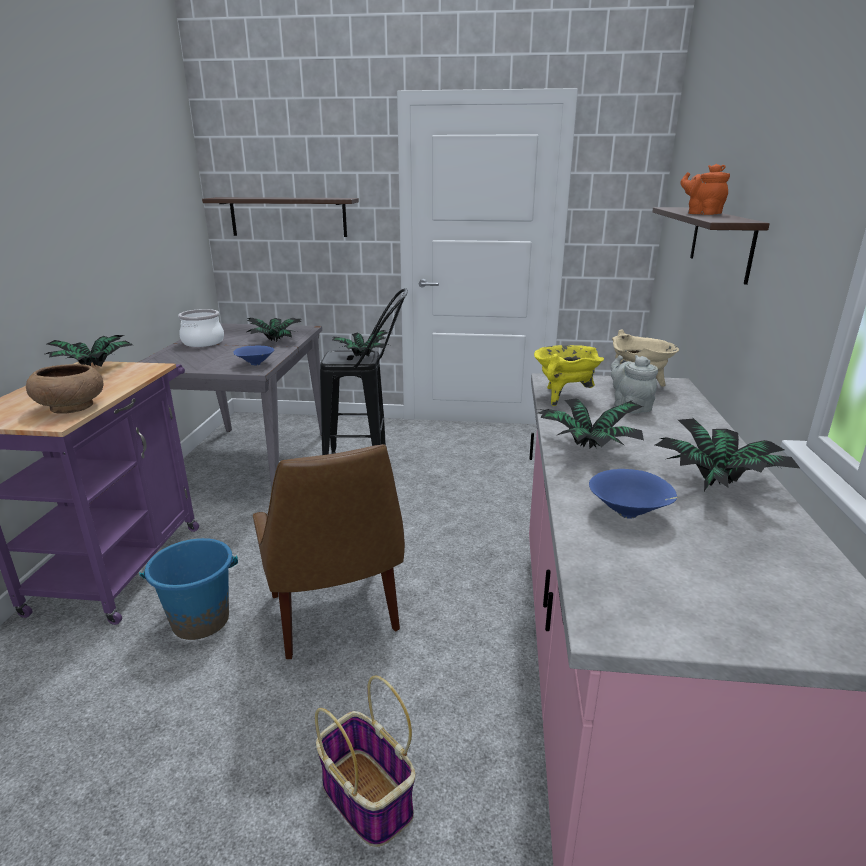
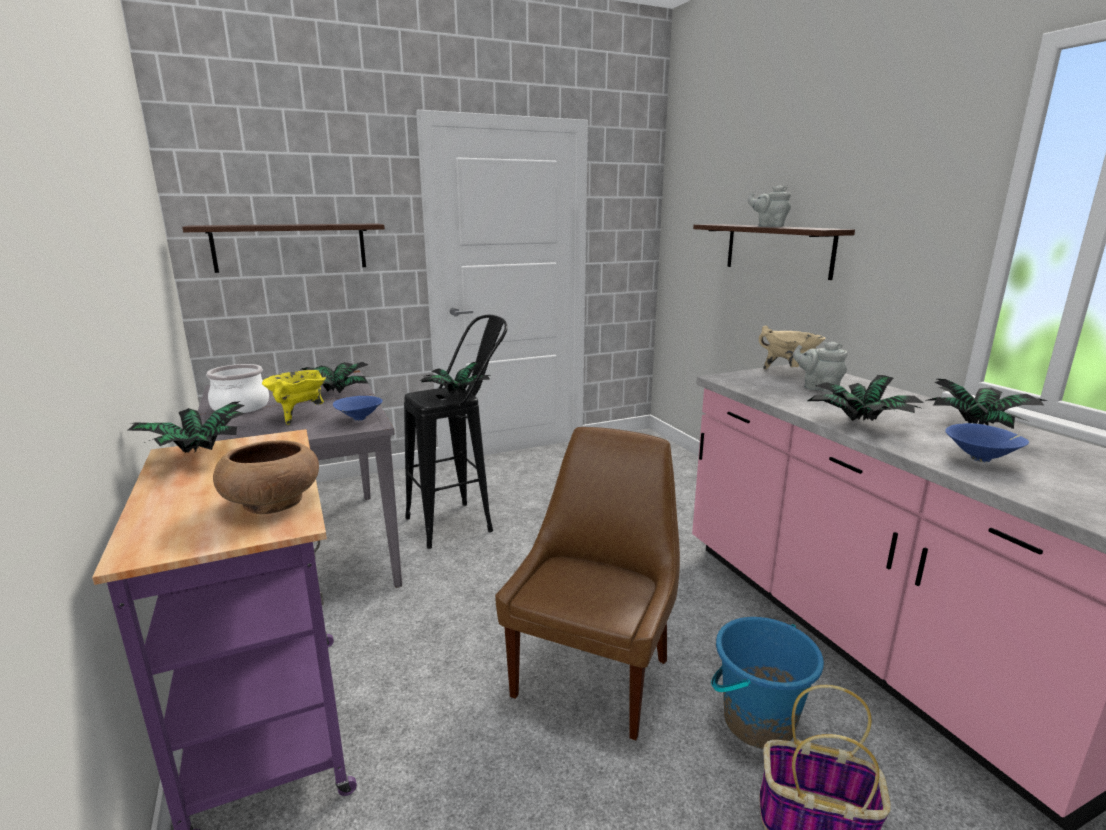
camera: 30 degrees left, 5 degrees down
blue bucket [140,538,238,640] -> blue bucket moved to [711,617,824,749]
brown chair [253,444,405,659] -> brown chair turned 105 degrees counterclockwise [495,427,680,740]
yellow cooking pot [534,345,604,406] -> yellow cooking pot moved to [262,370,326,425]
orange teapot [681,164,730,215] -> grey teapot [748,185,791,227]

